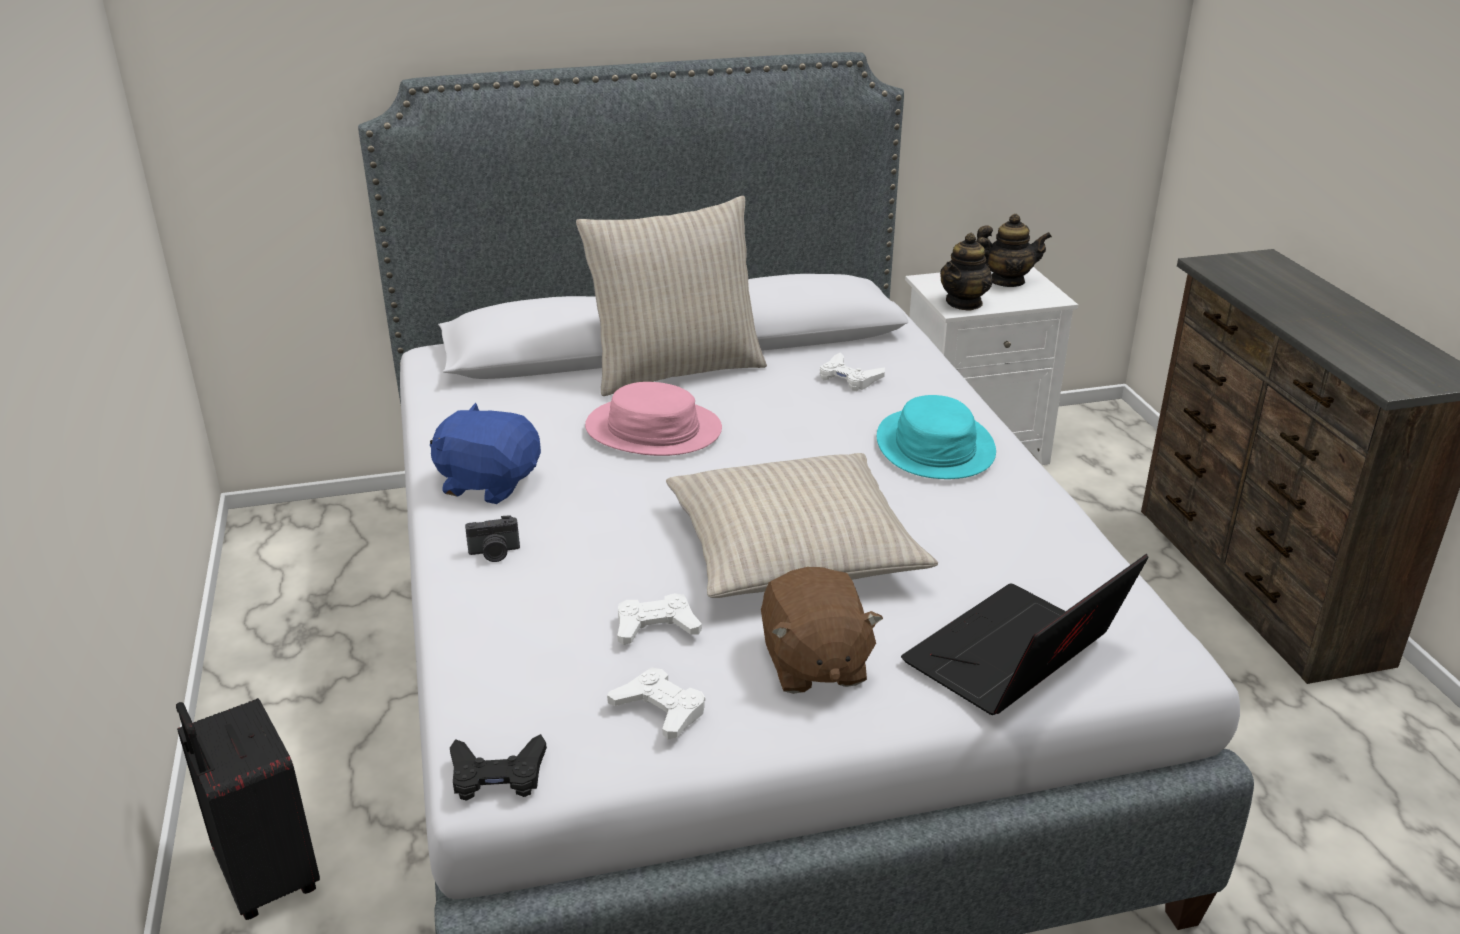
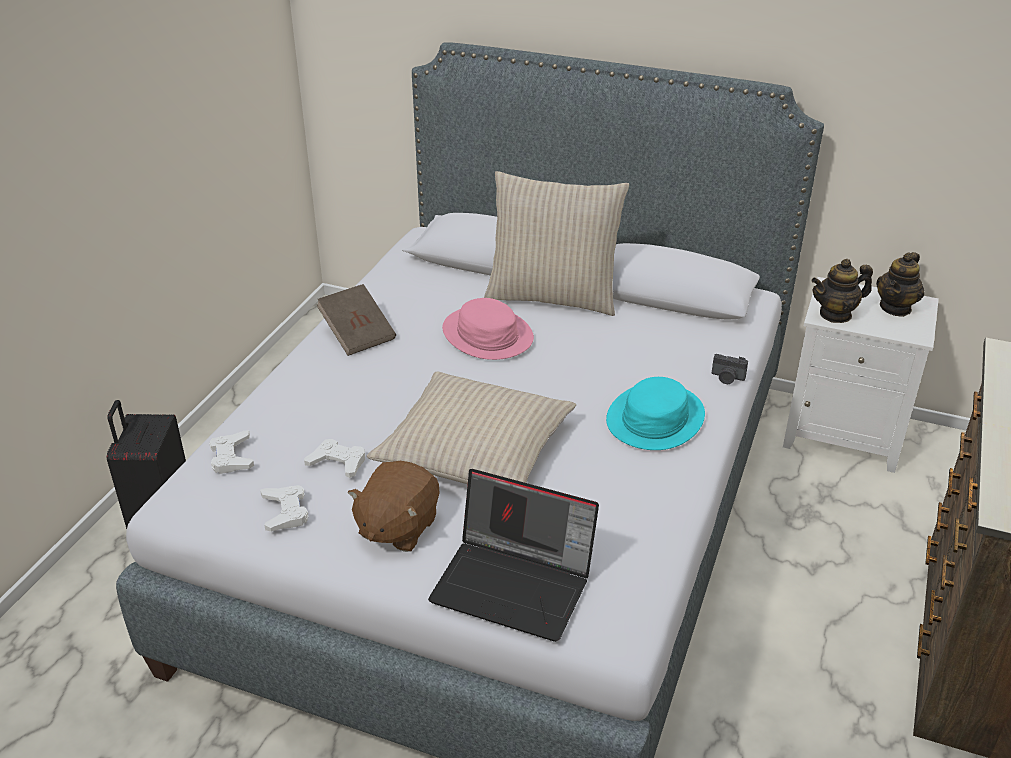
camera: 35 degrees right, 5 degrees up
blue plush toy [430,403,541,504] -> brown book [317,284,396,356]
black game controller [450,734,547,801] -> none
camera [465,515,520,562] -> camera moved to [712,354,748,384]
white game controller [820,353,885,391] -> white game controller moved to [209,430,254,474]
laptop [901,554,1148,715] -> laptop turned 150 degrees counterclockwise [428,469,599,642]
teapot [976,214,1052,287] -> teapot turned 90 degrees clockwise [876,252,924,317]

